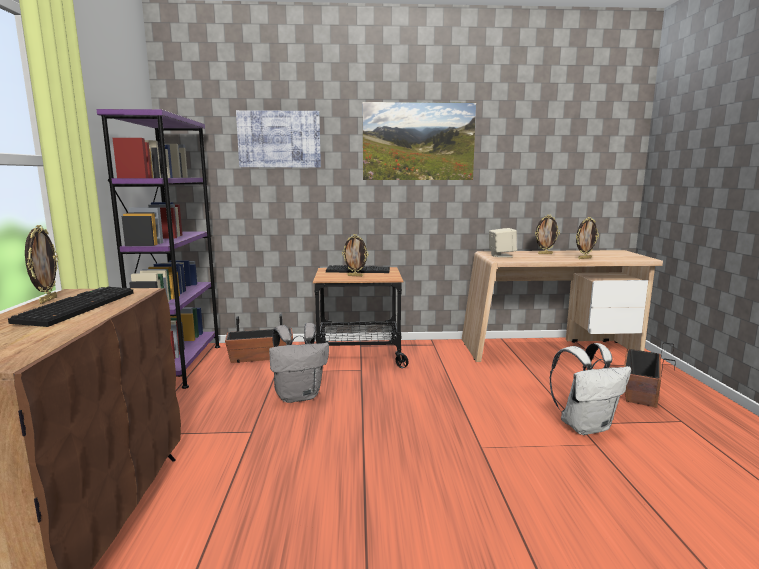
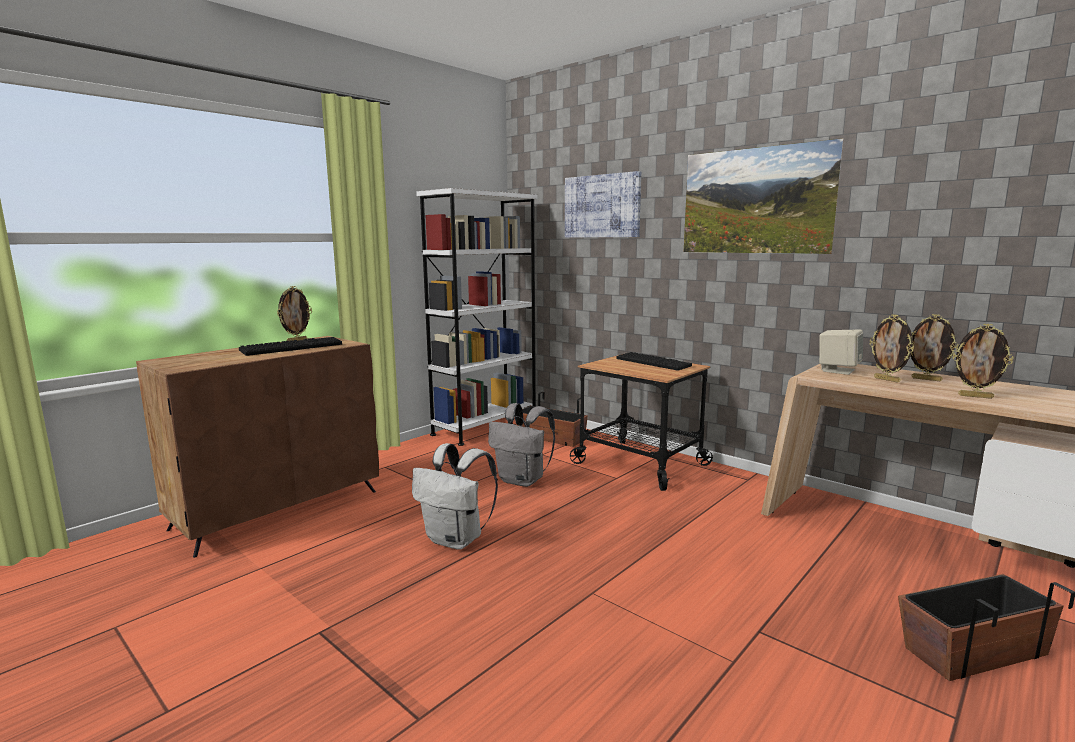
camera: 45 degrees right, 0 degrees up
purple bookcase [97,109,220,389] -> white bookcase [416,188,537,446]
picture frame [342,234,368,277] -> picture frame moved to [869,314,914,383]
white backpack [549,343,631,435] -> white backpack moved to [412,443,498,550]

